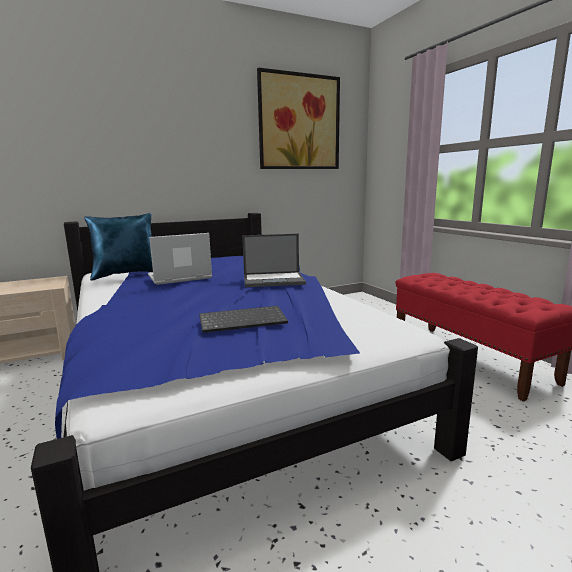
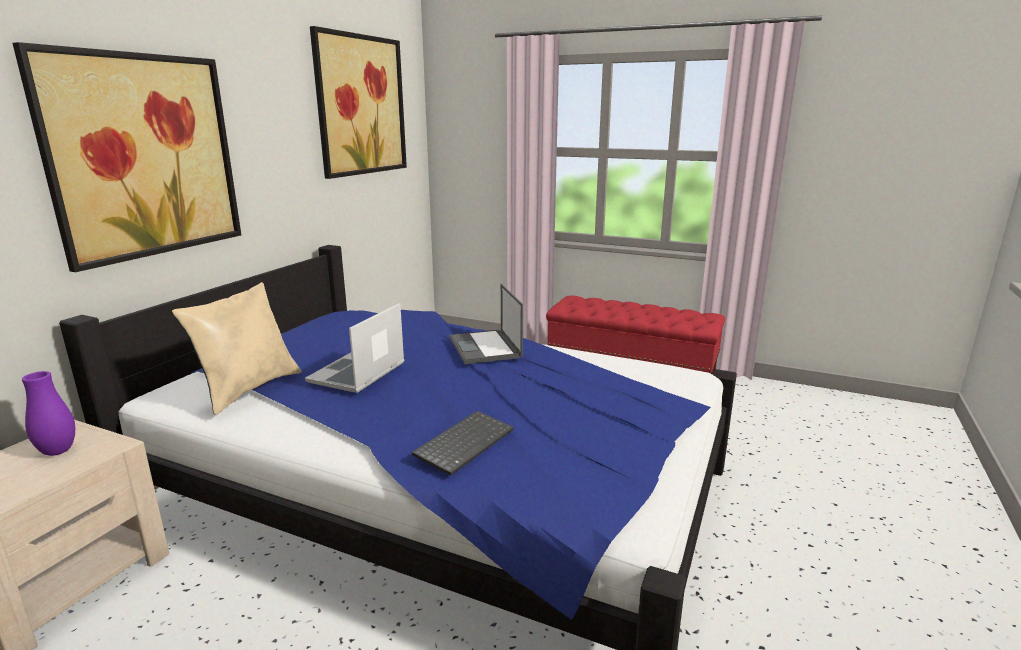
camera: 40 degrees left, 5 degrees up
blue pillow [84,213,153,281] -> beige pillow [172,282,302,415]
keyboard [199,306,288,333] -> keyboard moved to [412,411,514,476]
laptop [242,234,306,287] -> laptop turned 120 degrees clockwise [449,284,523,364]
none -> picture [12,42,241,272]
none -> purple vase [22,371,75,456]

